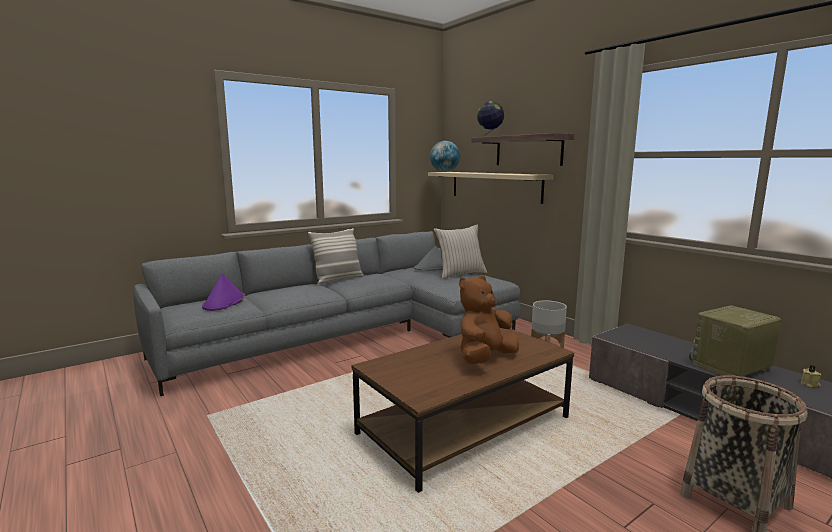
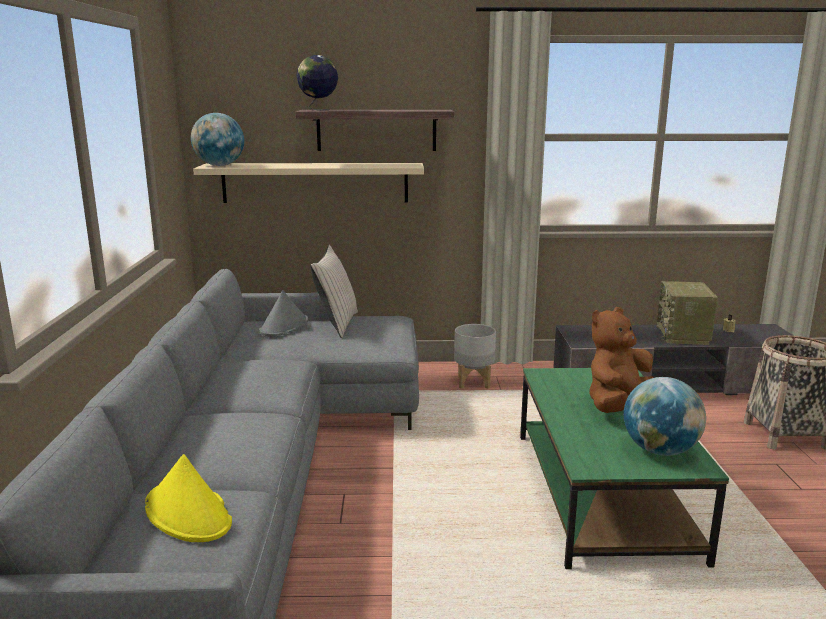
camera: 55 degrees left, 5 degrees up
purple hat [202,273,246,311] -> yellow hat [145,454,232,542]
pillow [308,228,364,286] -> none
brown coffee table [352,328,574,493] -> green coffee table [520,368,729,569]
brown plush toy [459,275,519,364] -> brown plush toy turned 60 degrees clockwise [589,307,654,413]
none -> globe [624,377,706,456]

